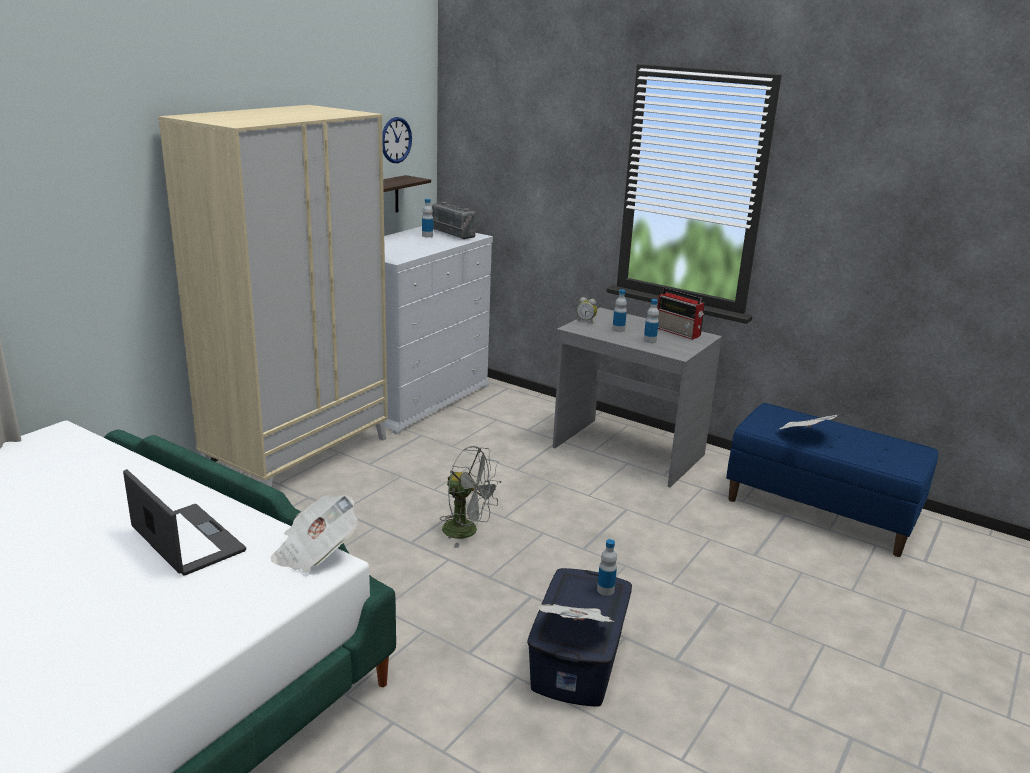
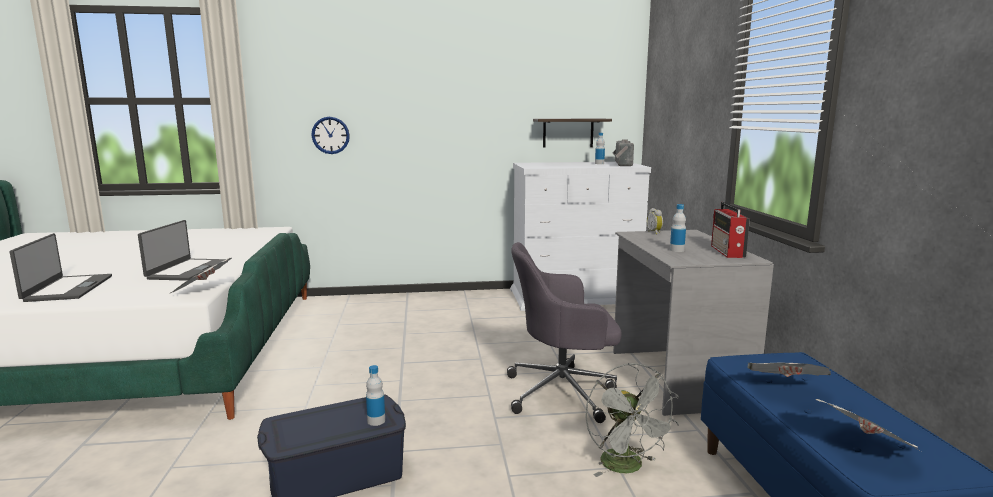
camera: 50 degrees right, 10 degrees down
beige wardrobe [158,105,388,487] -> none
wall clock [382,117,412,163] -> wall clock moved to [311,117,350,154]
grey fan [440,446,501,548] -> grey fan moved to [585,363,679,477]
newspaper [537,604,614,622] -> newspaper moved to [816,399,923,452]
bottle [612,289,627,332] -> none
none -> laptop [10,233,112,302]
none -> grey office chair [507,242,622,423]

